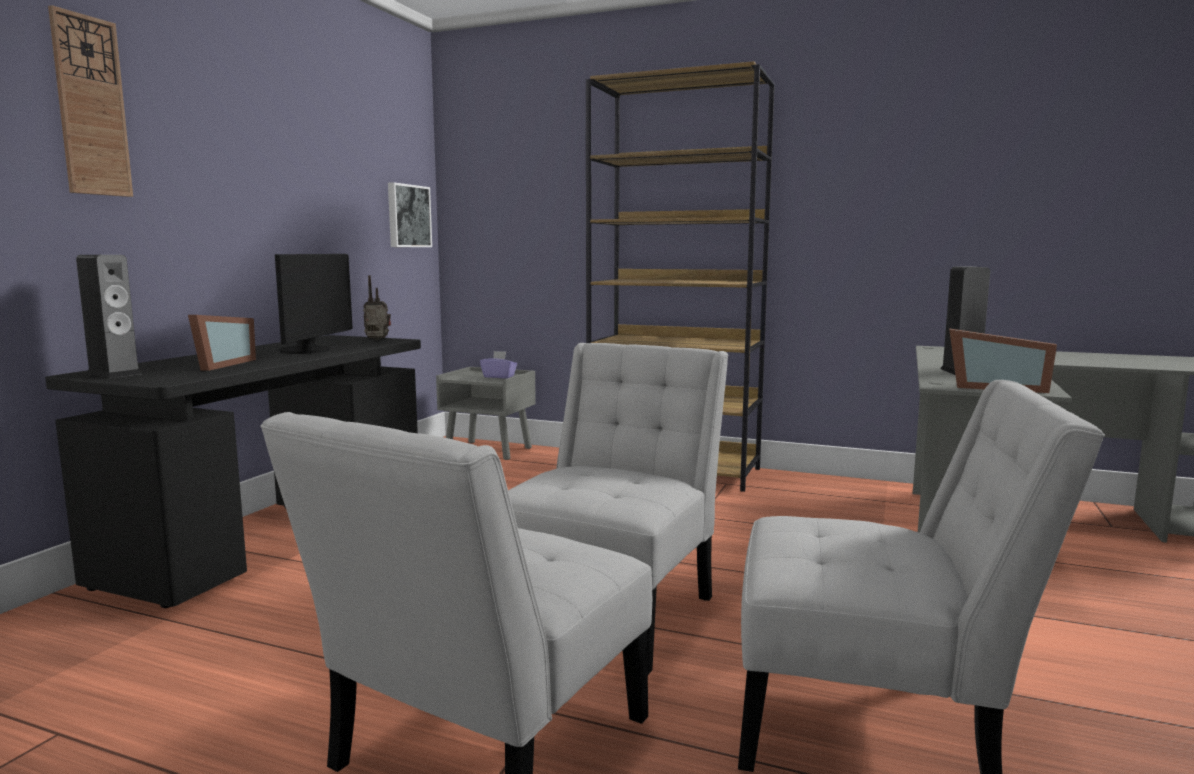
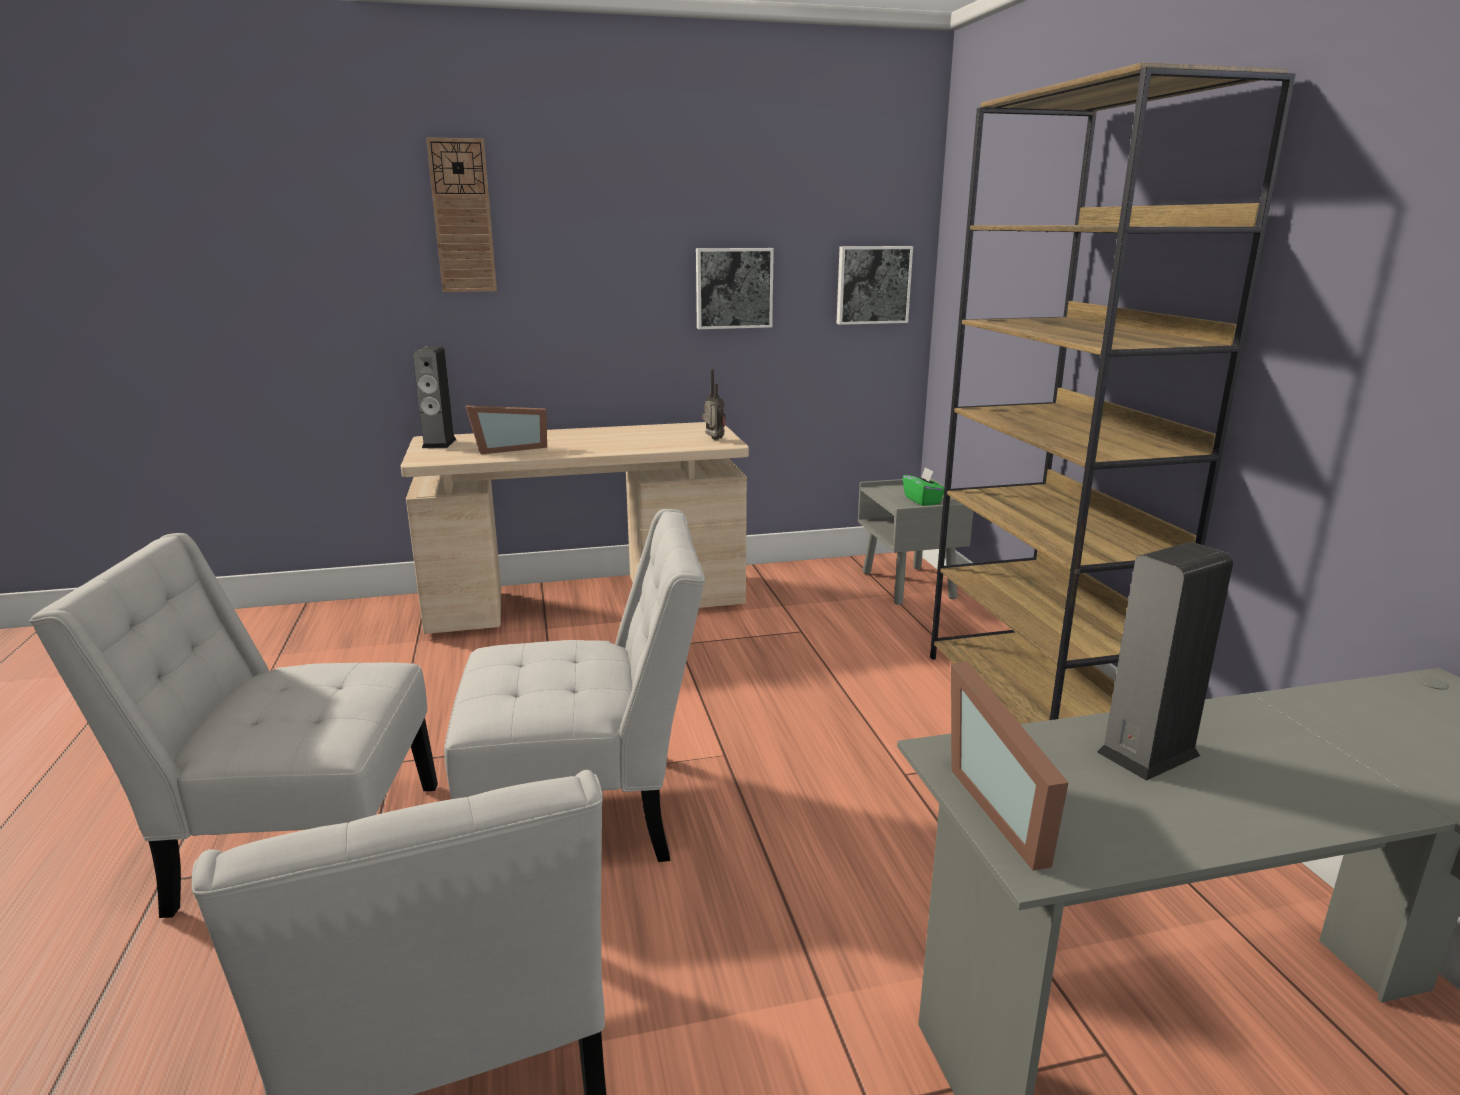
camera: 55 degrees right, 10 degrees up
black desk [45,335,421,608] -> beige desk [401,422,749,634]
monitor [275,254,353,354] -> none
purple tissue box [480,351,517,379] -> green tissue box [903,467,944,506]
none -> picture [696,248,774,329]

